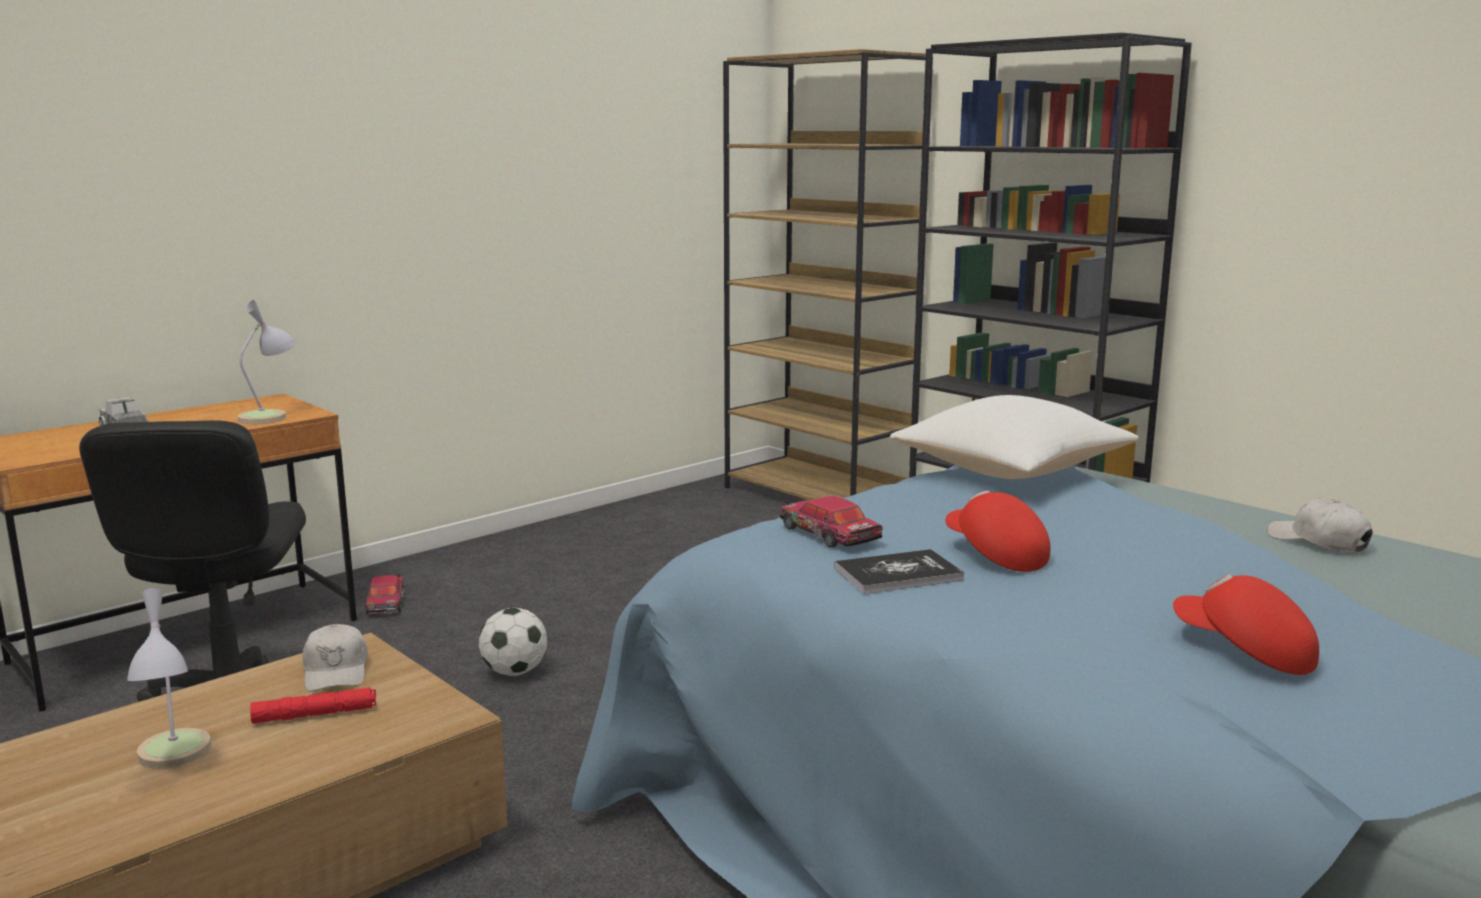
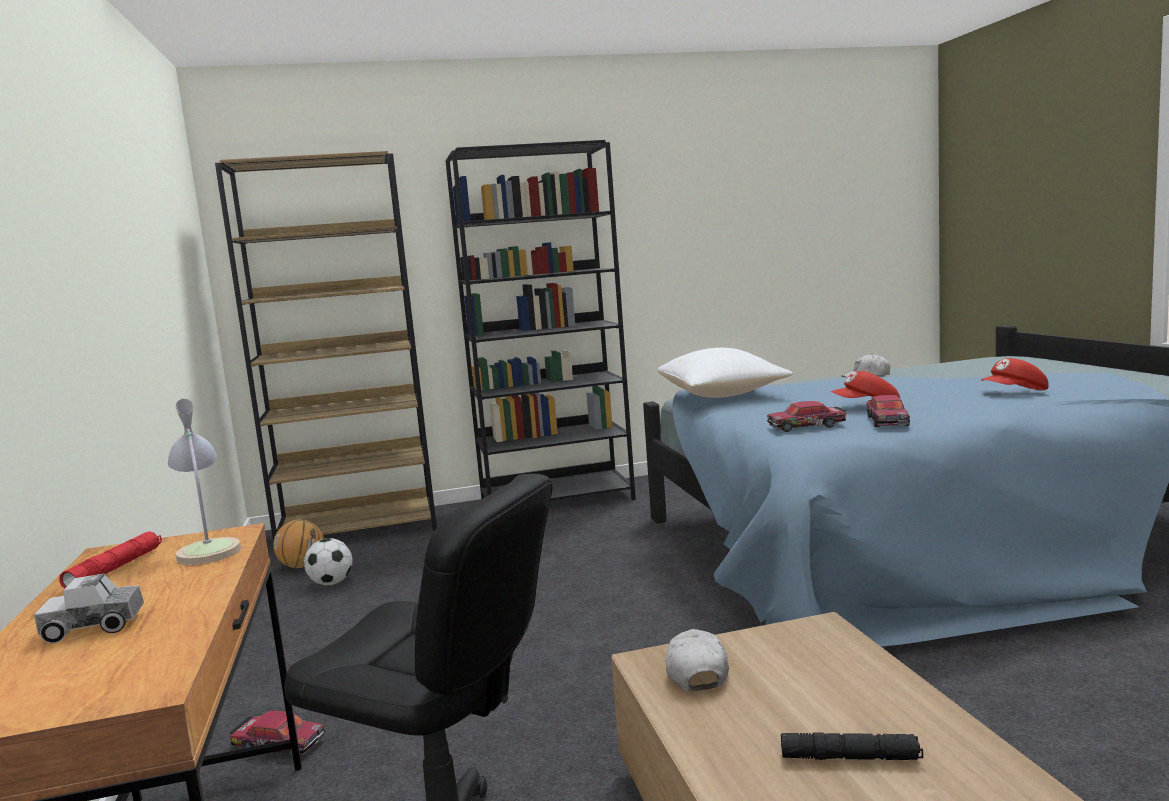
camera: 60 degrees left, 5 degrees down
table lamp [127,588,212,769] -> black flashlight [781,733,923,760]
red flashlight [250,687,376,724] -> red flashlight moved to [59,531,162,589]
white cap [303,624,368,691] -> white cap turned 105 degrees counterclockwise [665,629,729,691]
football [479,608,547,676] -> football moved to [304,538,353,585]
book [834,549,964,594] -> toy car [866,395,910,427]
none -> basketball [273,519,324,568]

